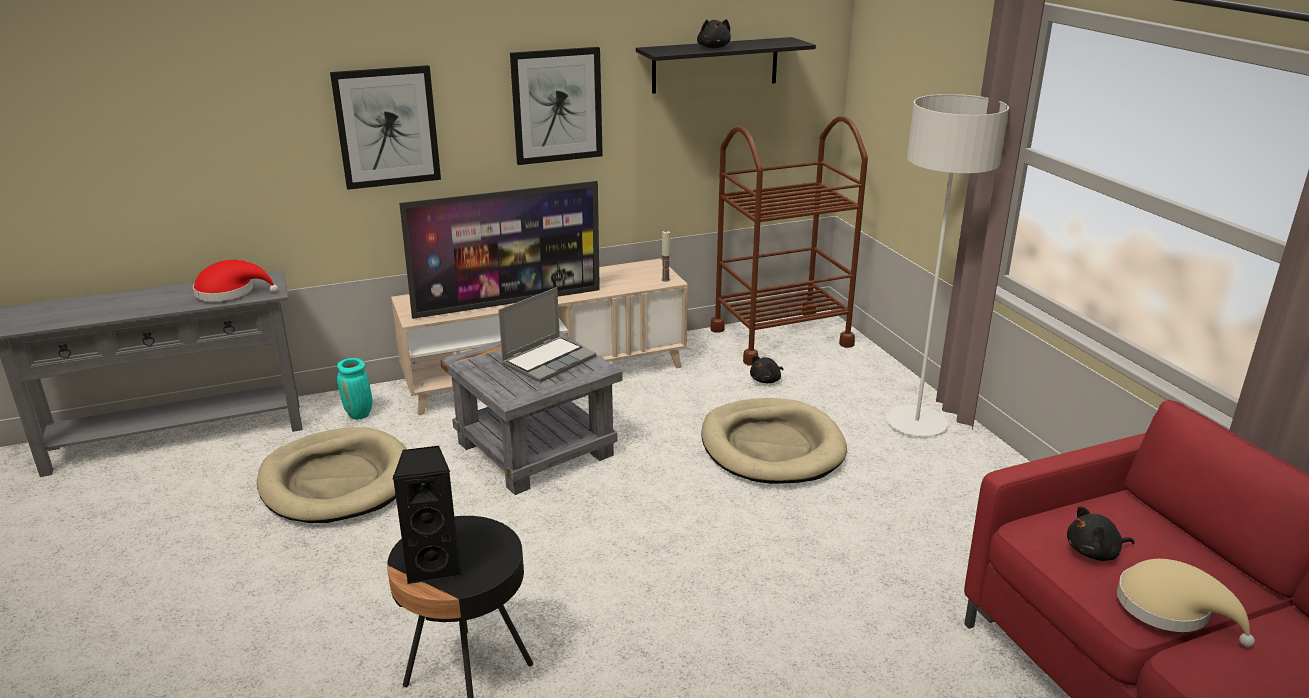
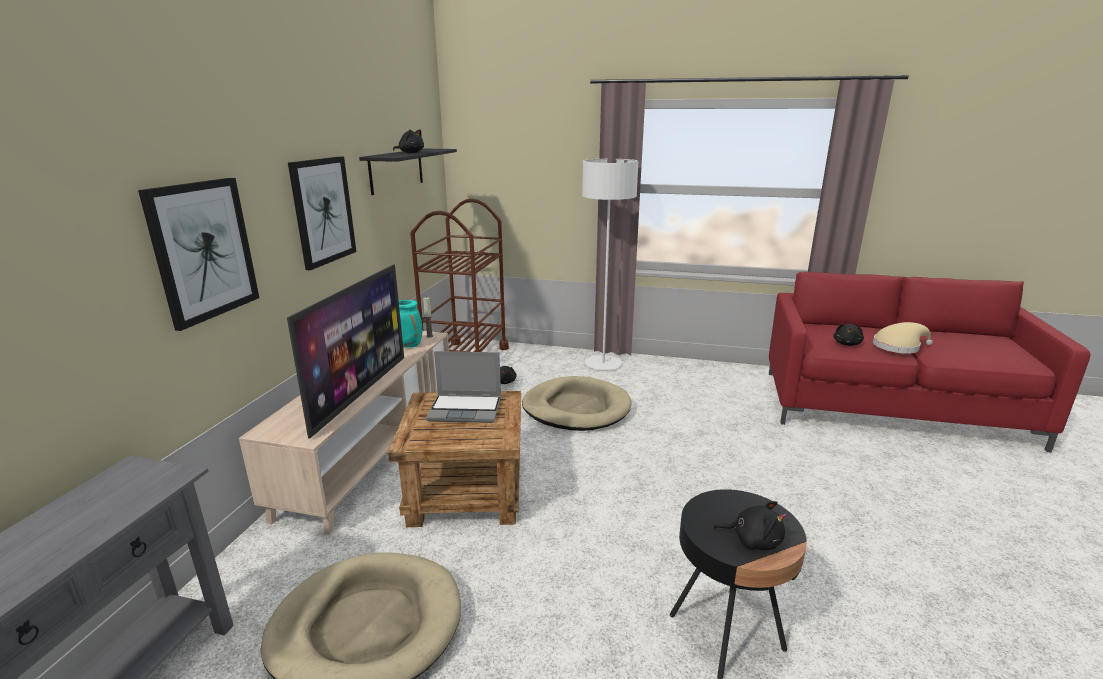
camera: 55 degrees left, 5 degrees down
red hat [193,260,278,302] -> none
turquoise vase [337,358,373,420] -> turquoise vase moved to [399,300,422,348]
black speaker [392,446,462,584] -> black plush toy [714,501,787,550]
grey side table [440,330,623,495] -> brown side table [388,391,521,527]
laptop [498,287,596,382] -> laptop turned 105 degrees clockwise [426,351,501,423]

